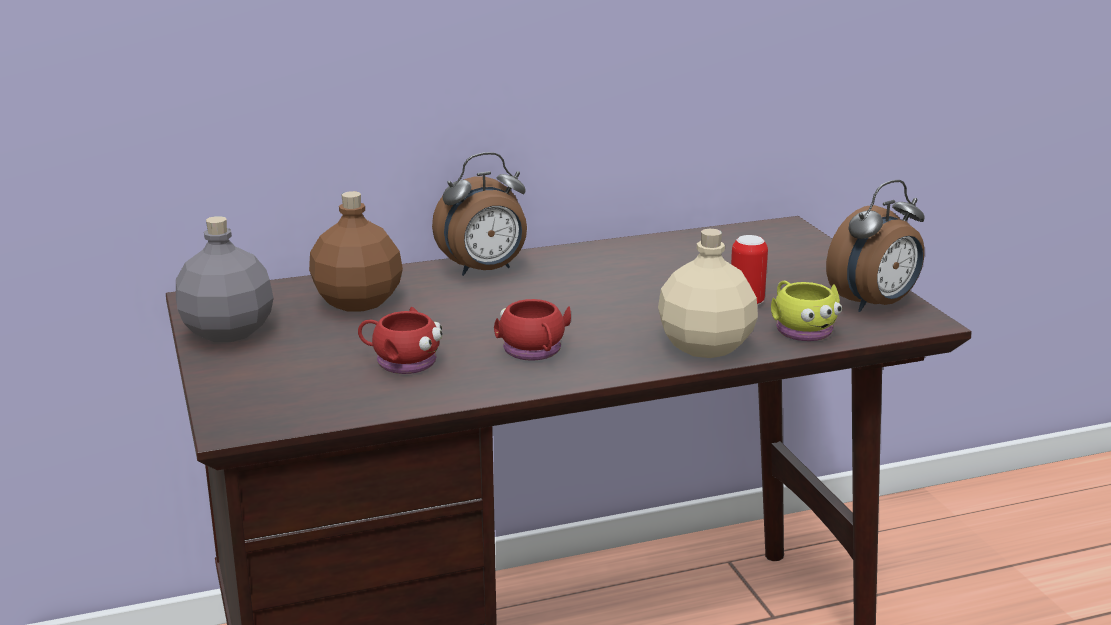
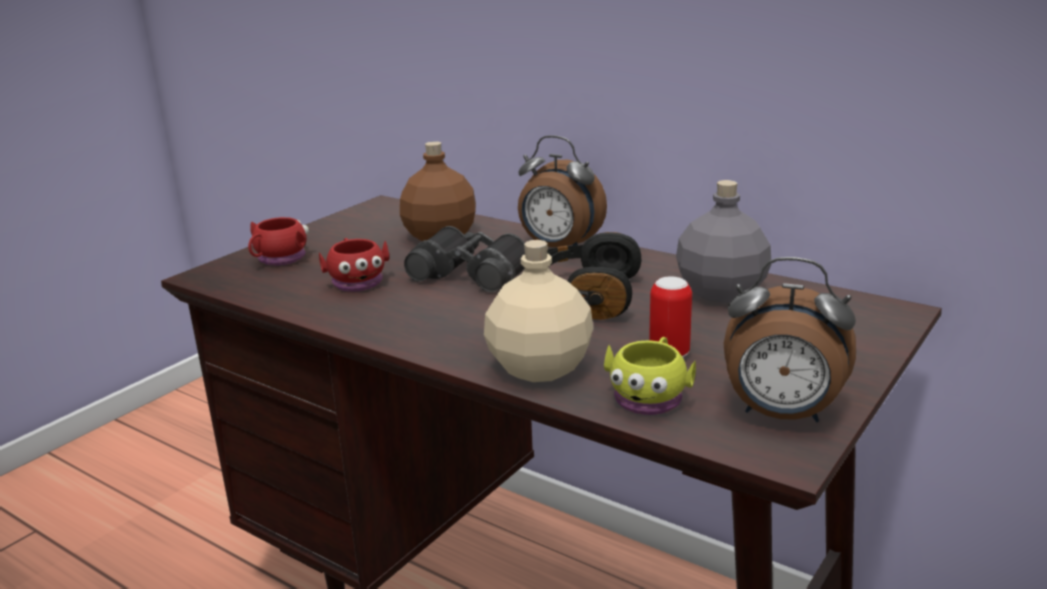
camera: 55 degrees right, 0 degrees up
grey bottle [176,216,274,342] -> grey bottle moved to [676,180,772,303]
red mug [494,299,571,360] -> red mug moved to [248,217,309,266]
none -> black binoculars [404,226,525,292]
none -> black headphones [547,232,641,320]

